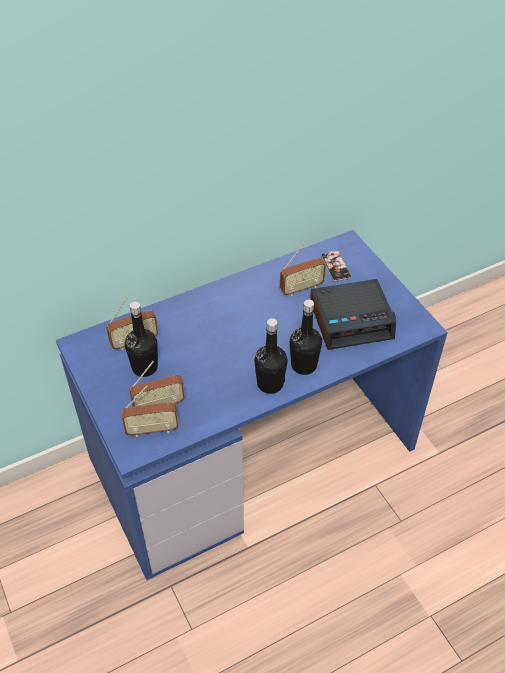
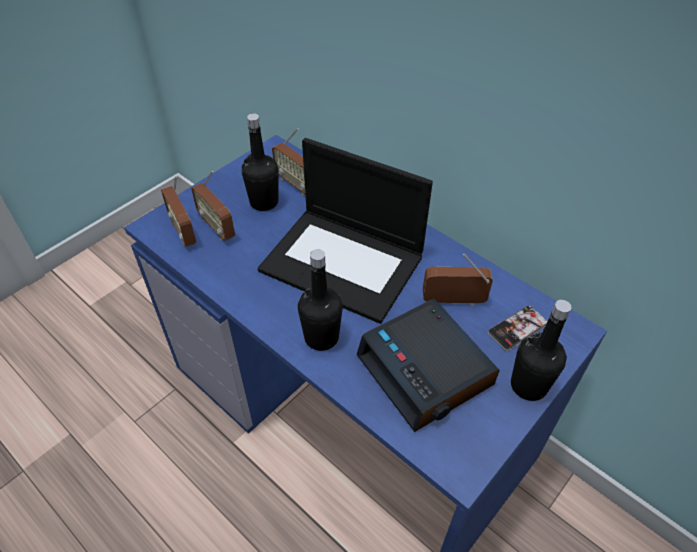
camera: 70 degrees right, 0 degrees up
black bottle [254,318,288,394] -> black bottle moved to [511,300,571,401]
radio [280,244,326,296] -> radio turned 135 degrees clockwise [423,254,493,306]
none -> laptop [258,138,433,324]

